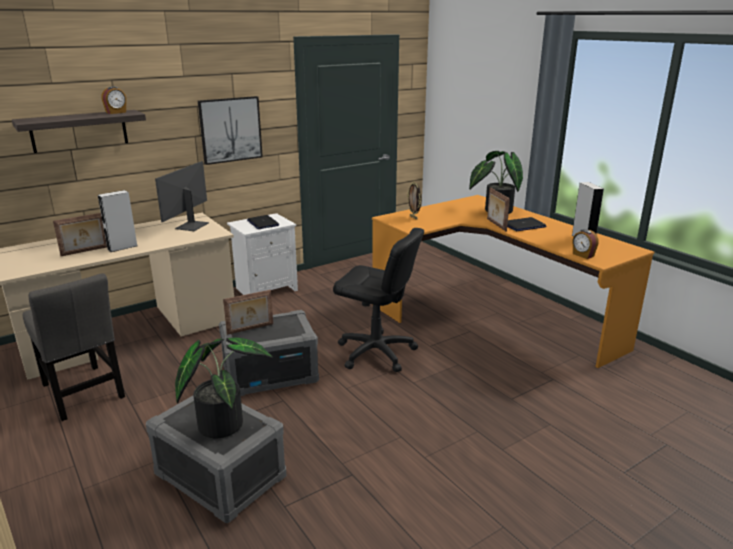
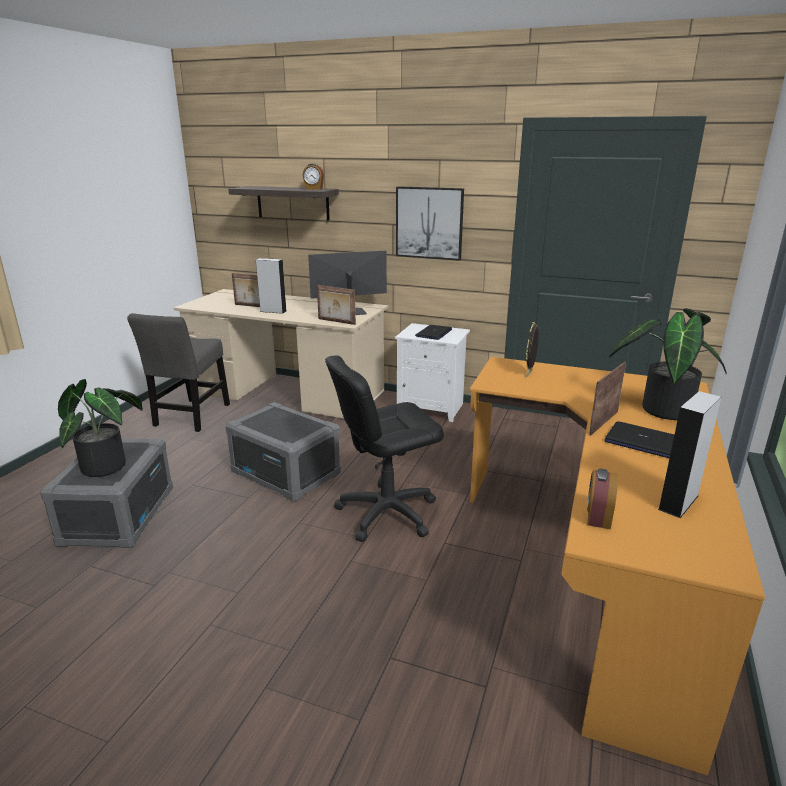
camera: 55 degrees right, 0 degrees up
picture frame [223,290,273,335] -> picture frame moved to [317,285,356,325]
black office chair [333,228,424,372] -> black office chair turned 75 degrees clockwise [325,355,444,542]

